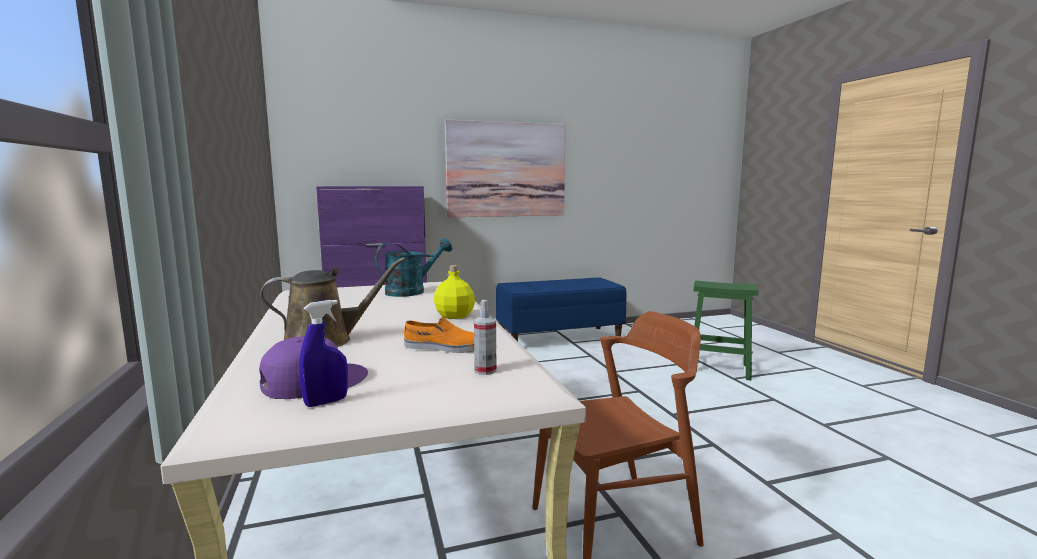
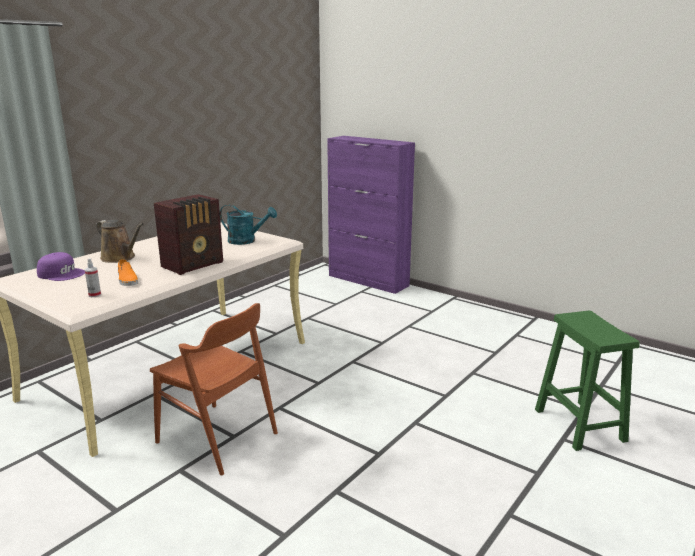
camera: 55 degrees right, 10 degrees up
blue spray bottle [299,300,348,407] -> none
yellow bottle [434,265,475,319] -> radio [154,194,223,275]
picture [445,120,565,217] -> none
blue bench [496,278,627,342] -> none

